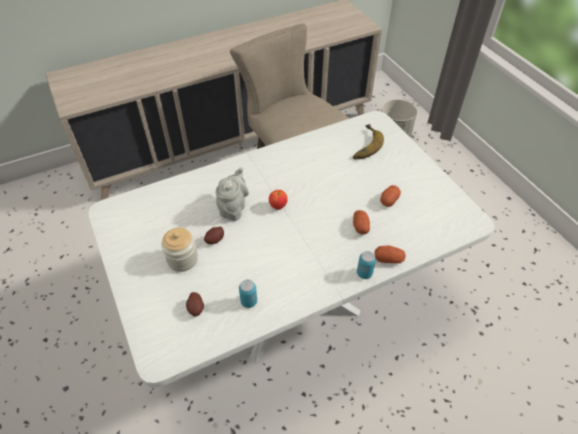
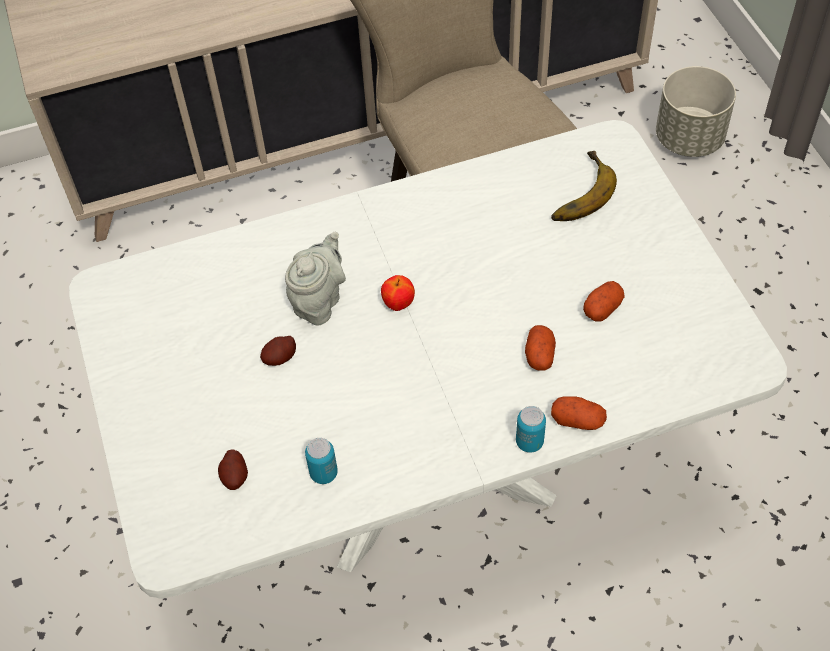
camera: 10 degrees right, 5 degrees up
jar [161,228,198,272] -> none

